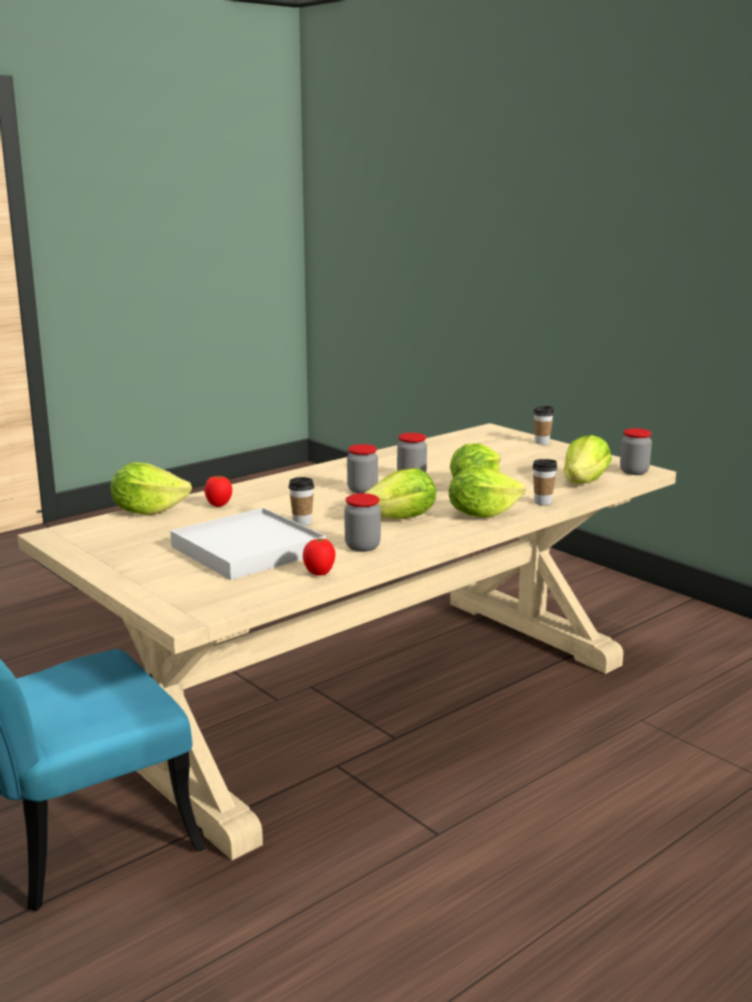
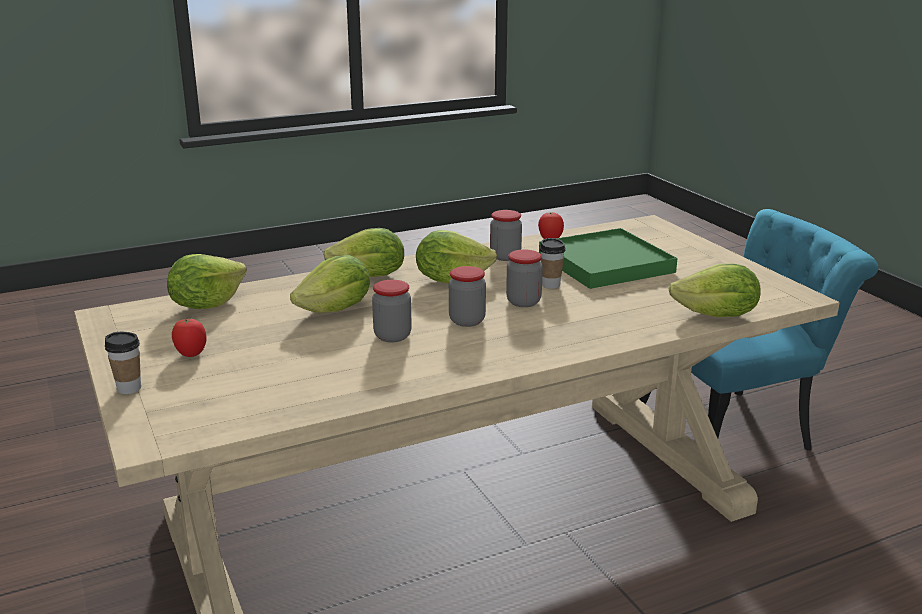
camera: 165 degrees left, 5 degrees up
white tray [170,508,326,580] -> green tray [539,228,677,289]
tomato [204,476,232,507] -> tomato moved to [172,318,207,357]
cup [533,459,557,505] -> none
jar [620,428,652,475] -> jar moved to [506,250,543,307]

